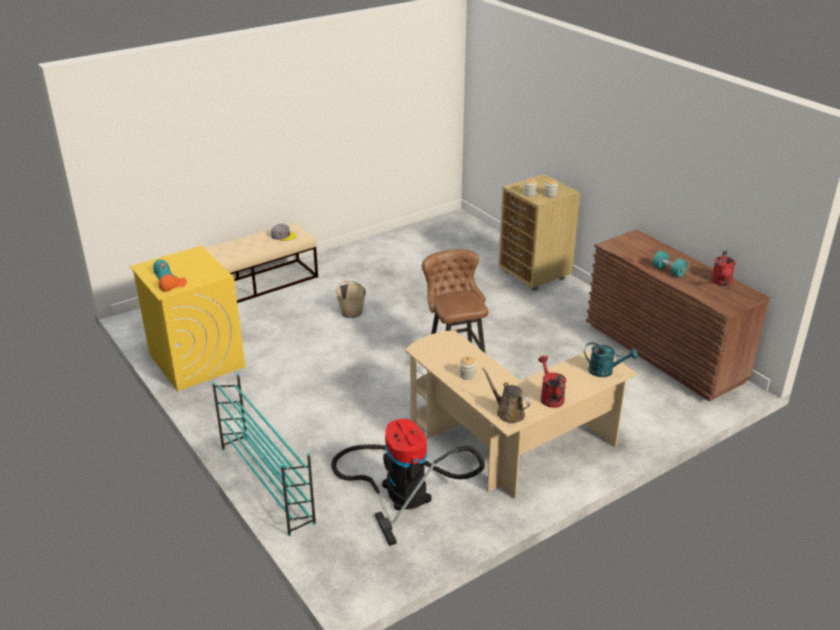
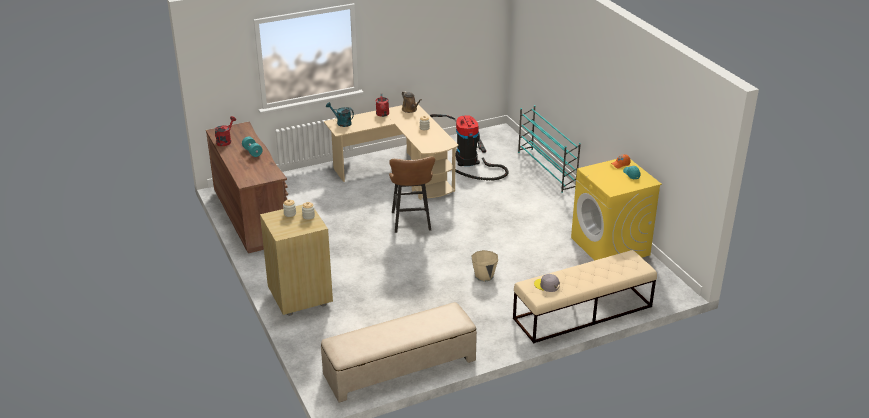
camera: 170 degrees left, 0 degrees up
none -> beige bench [321,302,477,402]

